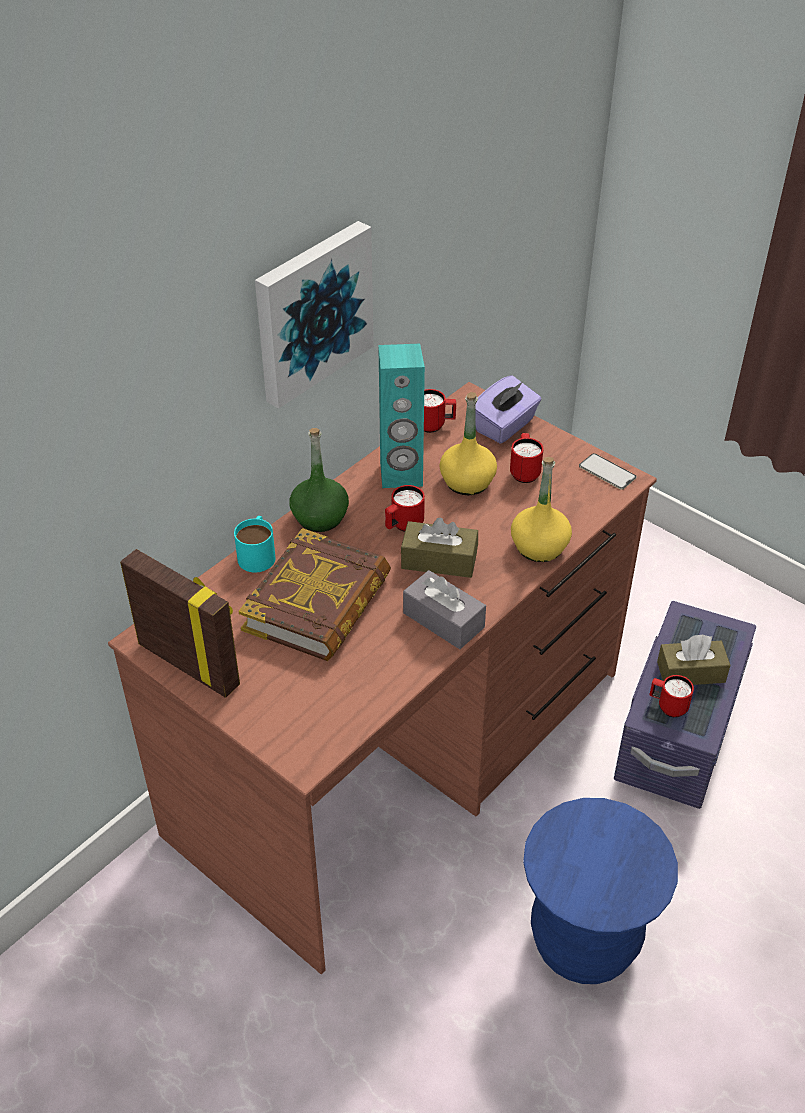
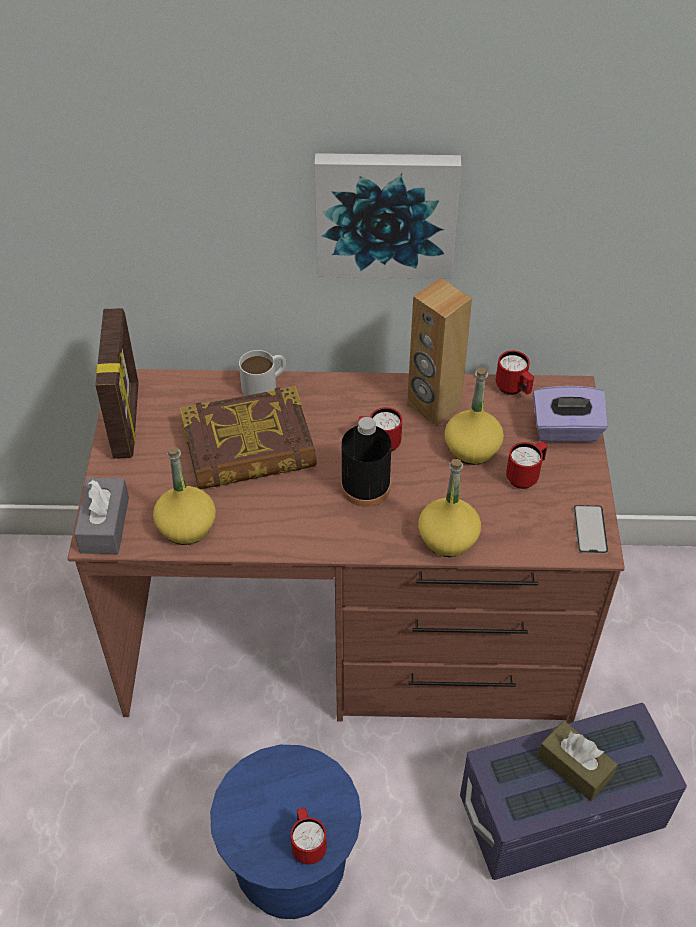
camera: 50 degrees right, 5 degrees up
turquoise mug [234,516,276,572] -> white mug [239,350,286,396]
green bottle [289,428,349,532] -> none
turquoise speaker [378,344,425,488] -> brown speaker [407,278,472,426]
brown tissue box [401,518,478,578] -> black bottle [341,417,392,507]
grey tissue box [403,570,486,649] -> grey tissue box moved to [74,478,129,554]
red mug [649,675,694,717] -> red mug moved to [291,808,327,865]
none -> yellow bottle [153,447,216,545]

